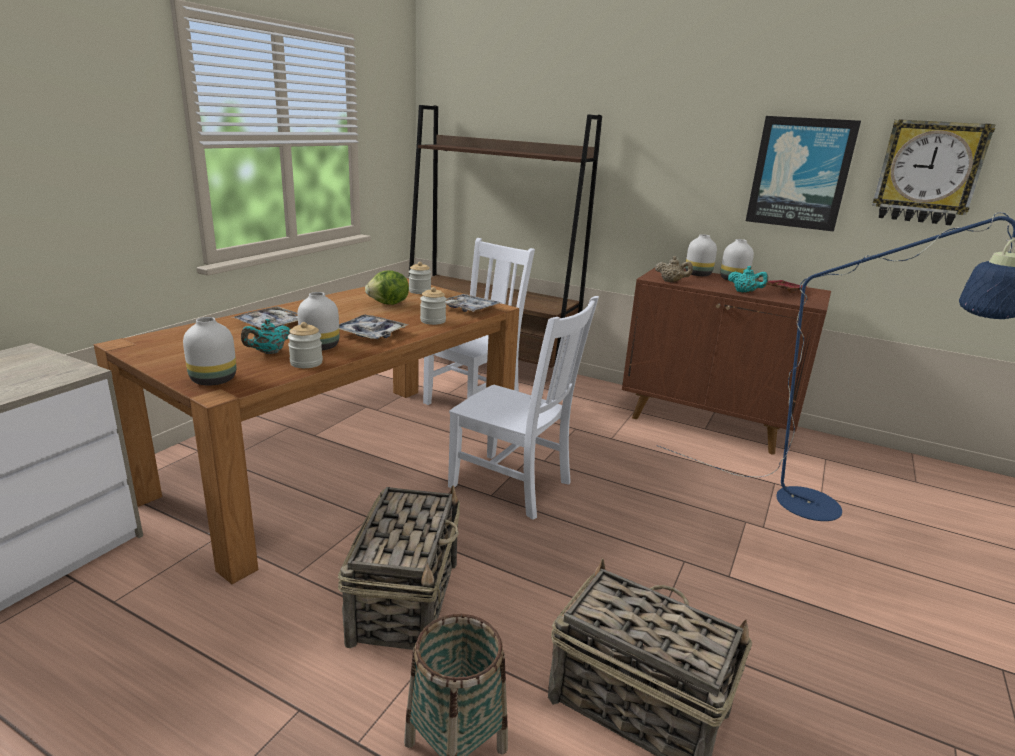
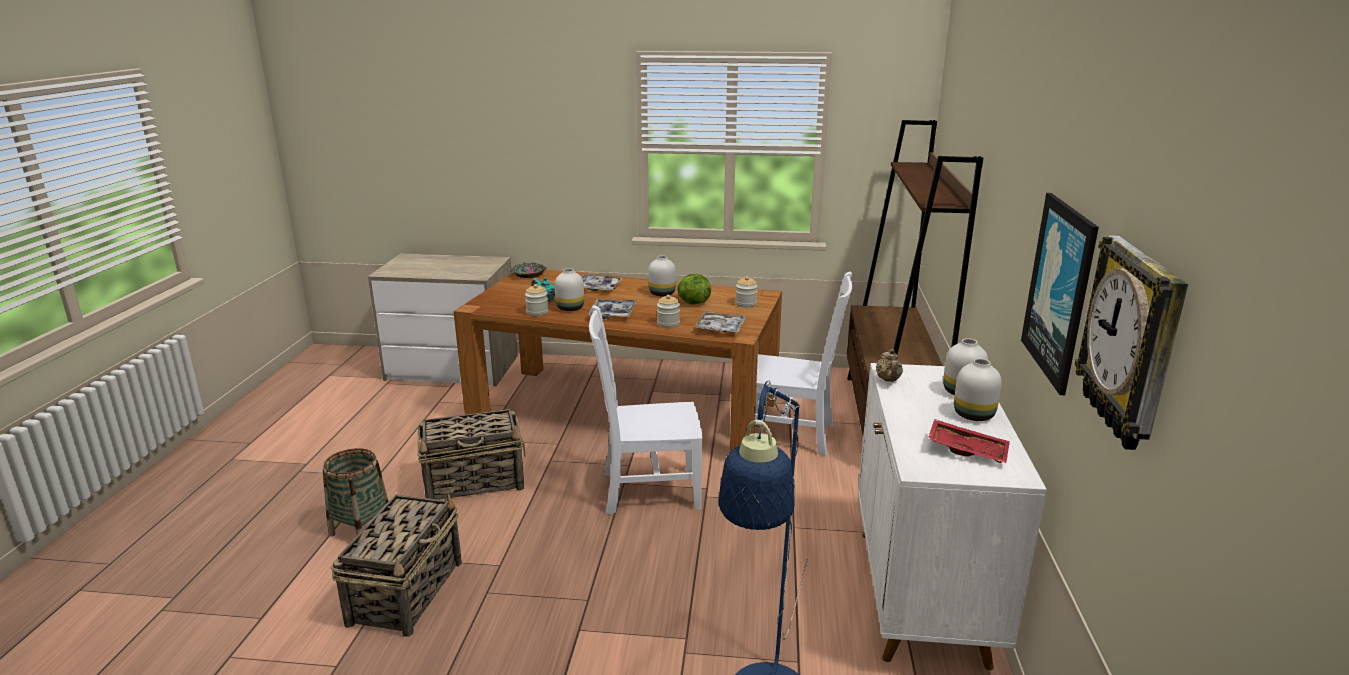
camera: 70 degrees right, 0 degrees up
white vase [183,317,236,386] -> white vase moved to [648,255,676,296]
white chair [448,296,599,520] -> white chair turned 75 degrees clockwise [589,305,703,515]
brown cabinet [622,268,831,455] -> white cabinet [858,363,1047,670]
turquoise teapot [728,266,768,293] -> none
none -> bowl [510,262,547,278]

